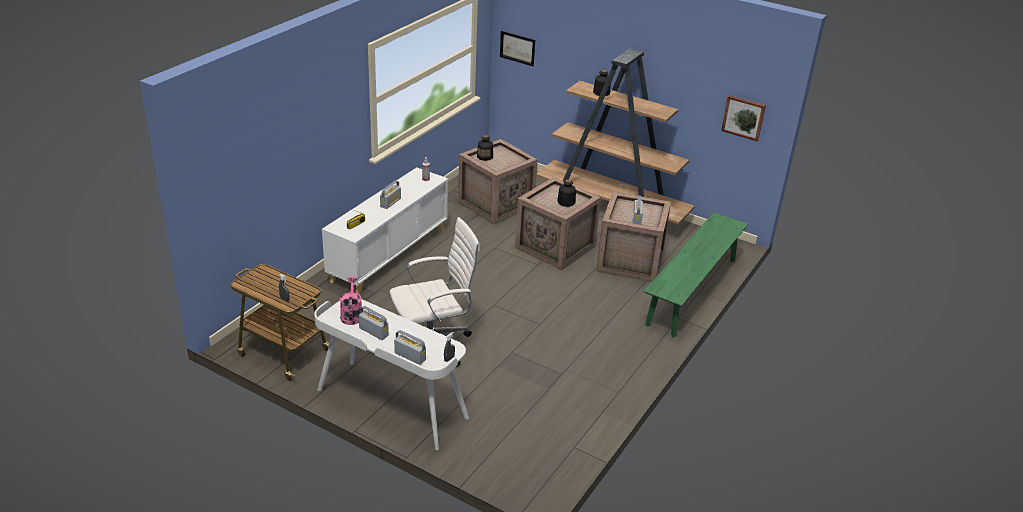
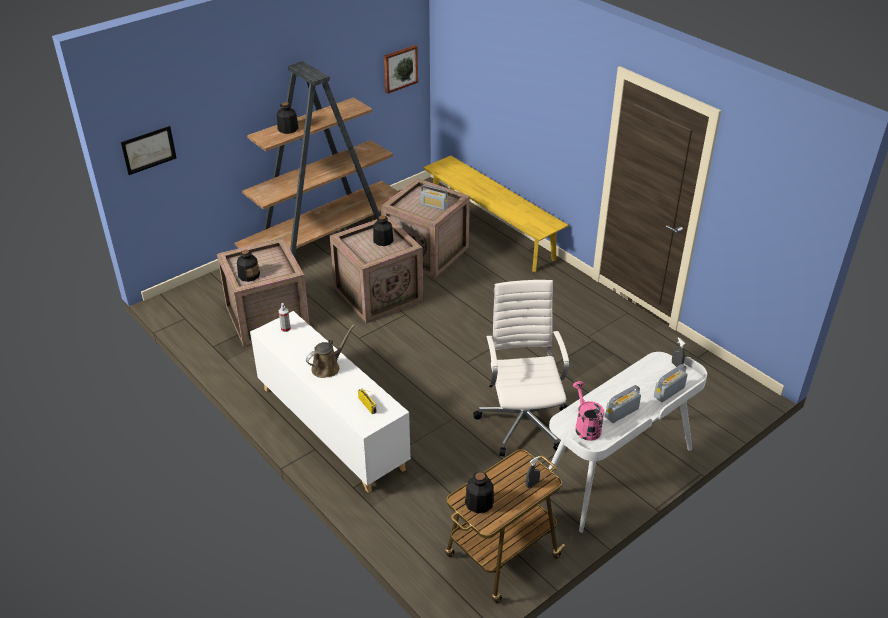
camera: 70 degrees left, 5 degrees up
pink watering can [340,276,362,325] -> pink watering can turned 60 degrees clockwise [573,381,604,441]
radio [380,180,401,209] -> brown watering can [306,325,355,378]
green bench [644,213,748,337] -> yellow bench [423,156,568,272]
none -> bottle [465,472,494,513]

